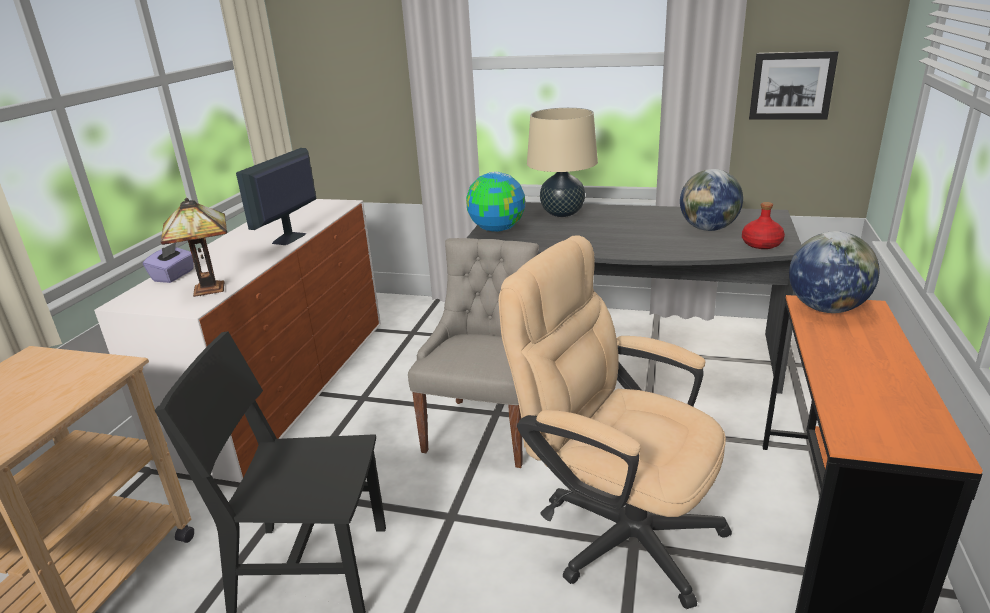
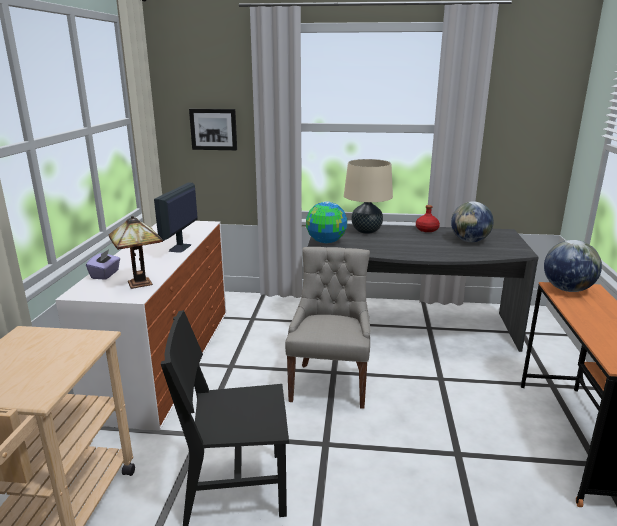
camera: 10 degrees left, 5 degrees down
beige office chair [498,235,732,609] -> none
red bottle [742,202,785,249] -> red bottle moved to [416,205,440,232]
picture [749,51,838,120] -> picture moved to [189,109,237,150]

